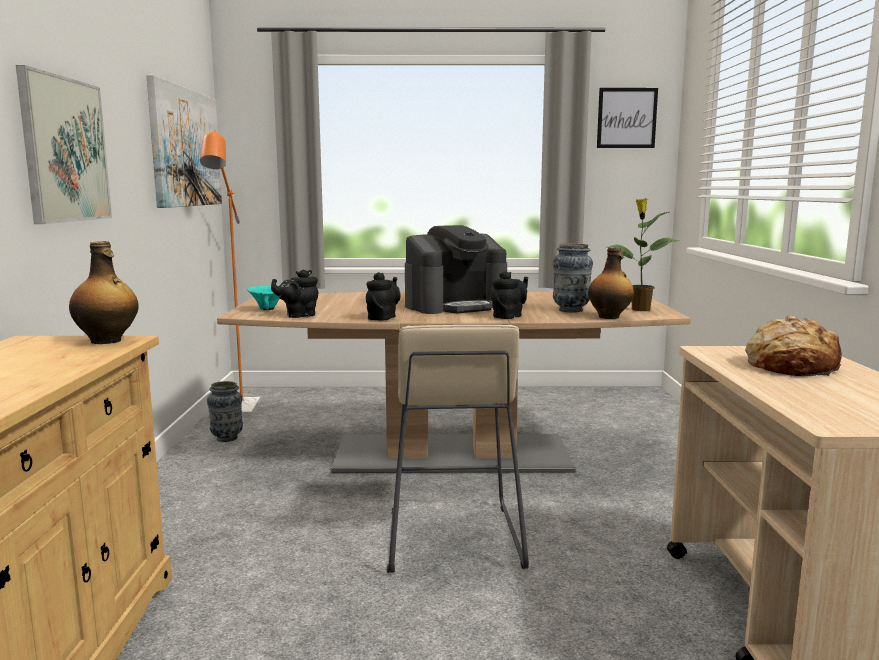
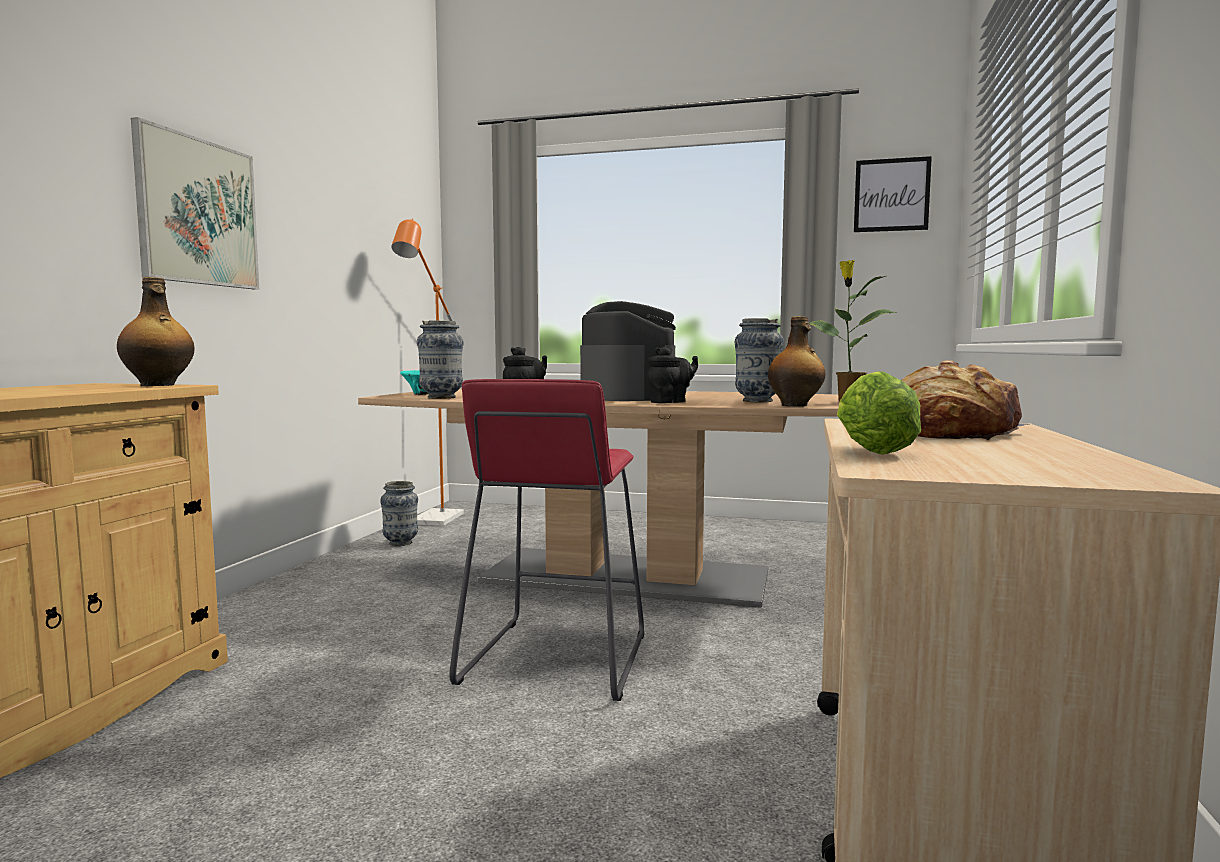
camera: 15 degrees right, 5 degrees down
picture [147,75,222,208] -> none
black teapot [271,270,319,318] -> vase [417,320,463,399]
beige stool [387,325,529,573] -> red stool [449,379,644,701]
coffee machine [405,225,507,314] -> coffee machine turned 90 degrees counterclockwise [580,301,676,401]
none -> lettuce [837,372,921,455]

